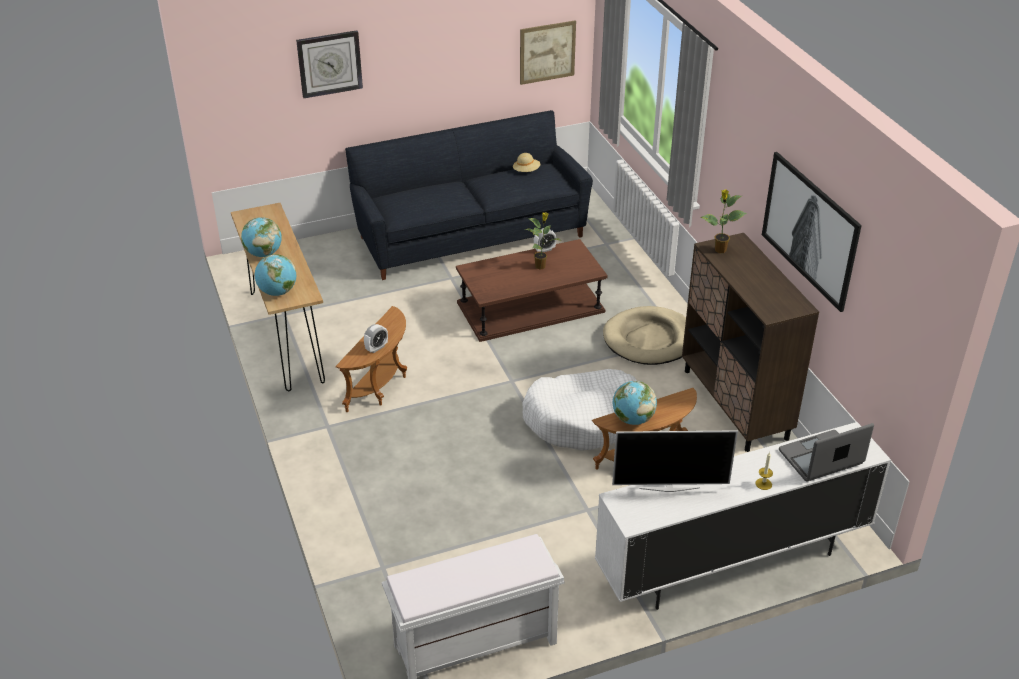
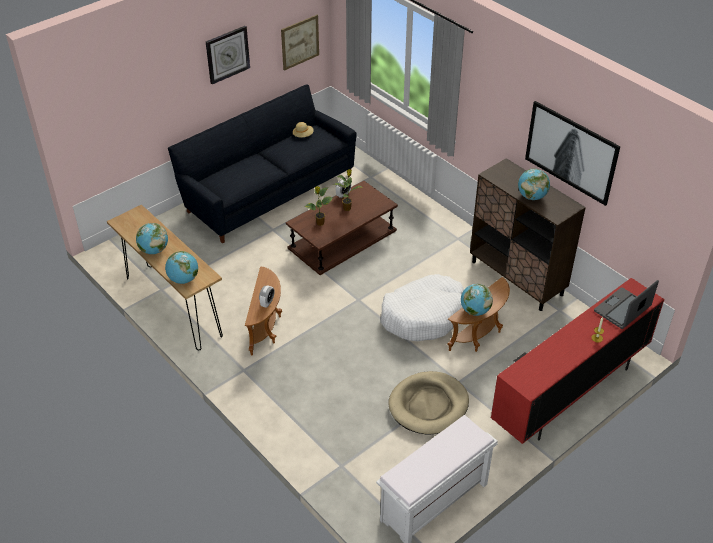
camera: 20 degrees left, 5 degrees up
wall clock [296,30,363,98] -> wall clock moved to [206,26,250,84]
white tv stand [595,422,891,610] -> red tv stand [491,278,665,444]
beige dog bed [603,306,686,365] -> beige dog bed moved to [388,371,469,435]
television [612,430,738,492] -> none
potted plant [701,190,747,253] -> potted plant moved to [304,186,333,226]
none -> globe [518,168,550,200]

